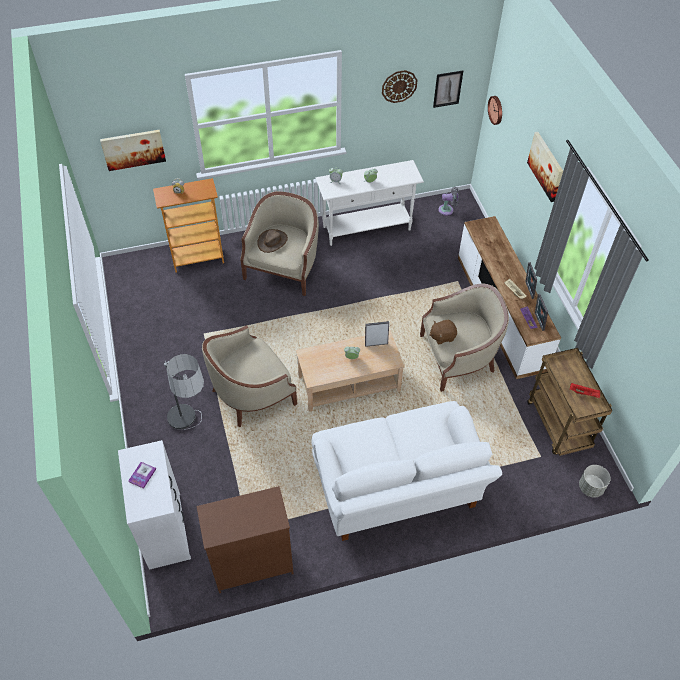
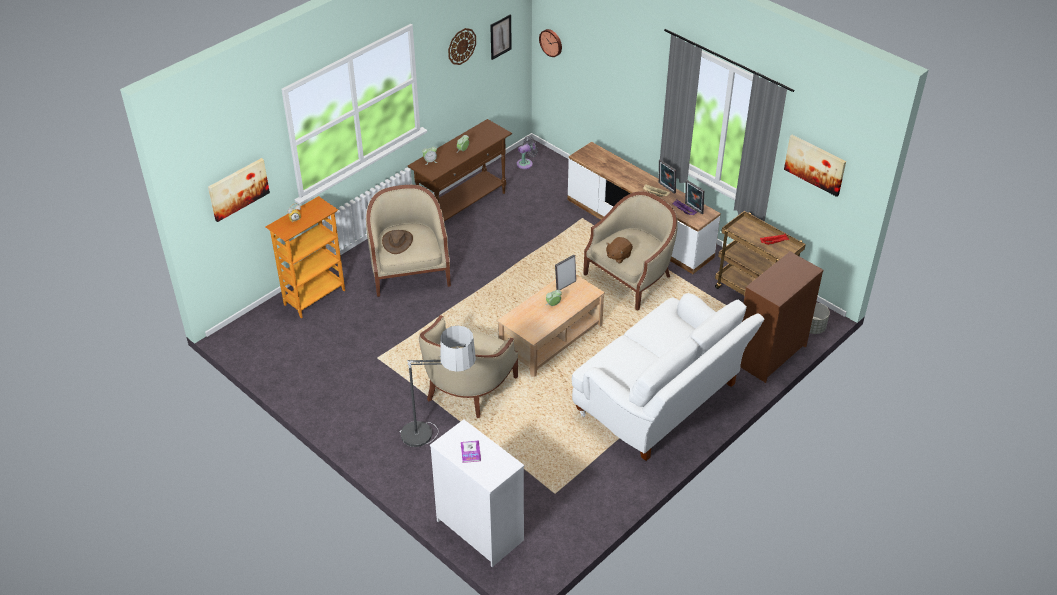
camera: 30 degrees left, 10 degrees down
brown dresser [197,486,294,593] -> brown dresser moved to [740,252,824,383]
white console table [316,160,424,246] -> brown console table [408,119,512,222]
picture [527,132,563,202] -> picture moved to [784,135,846,197]

